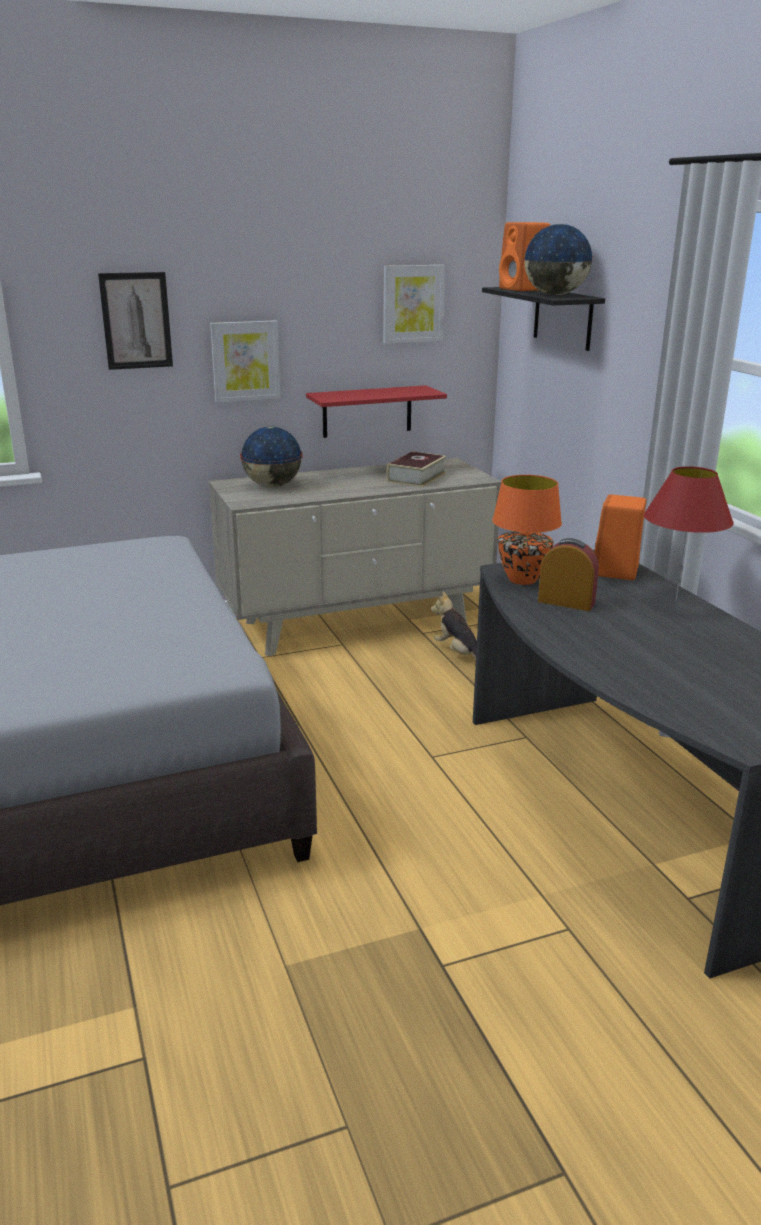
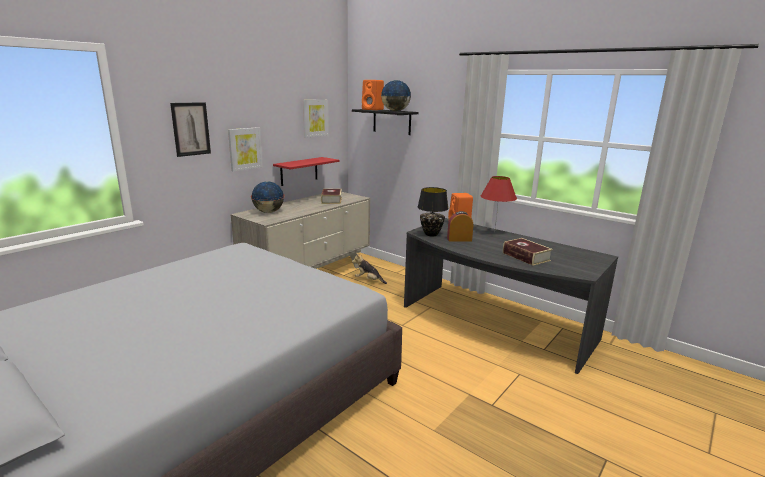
camera: 30 degrees left, 5 degrees down
orange table lamp [492,475,562,585] -> black table lamp [417,187,448,236]
none -> book [503,238,553,266]

